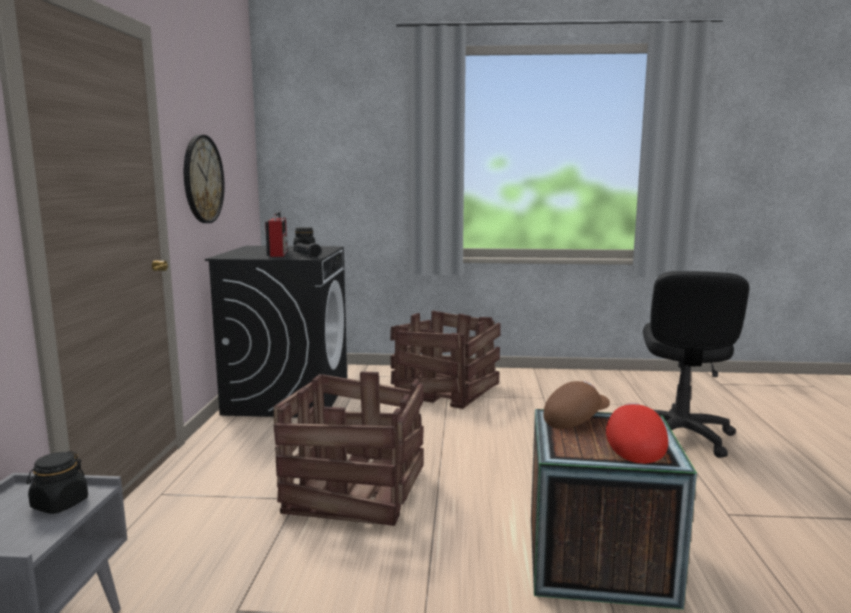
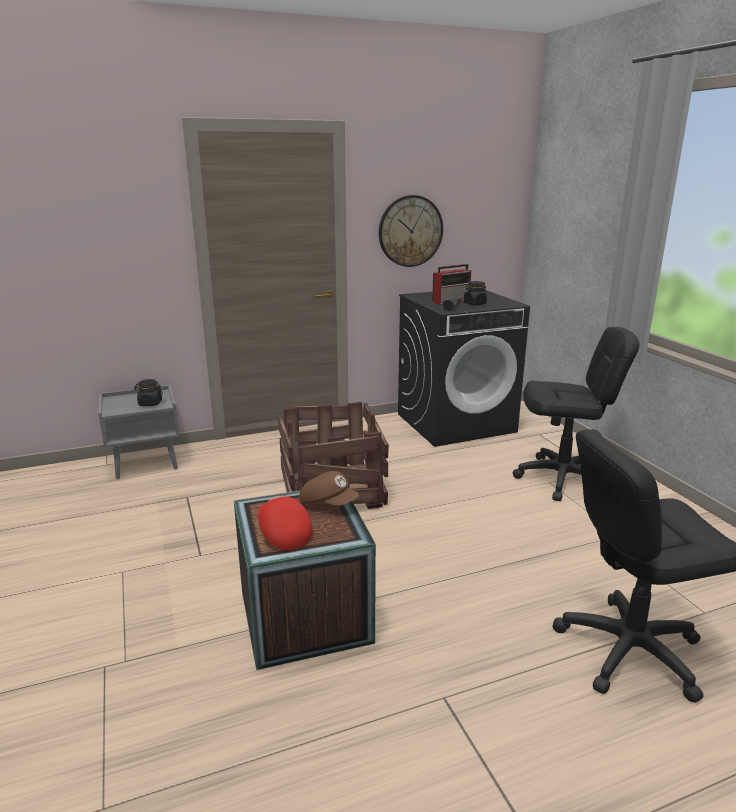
camera: 65 degrees right, 10 degrees up
crate [390,311,500,409] -> black office chair [513,327,640,501]
red cap [606,403,668,464] -> red cap turned 105 degrees counterclockwise [257,496,313,551]

